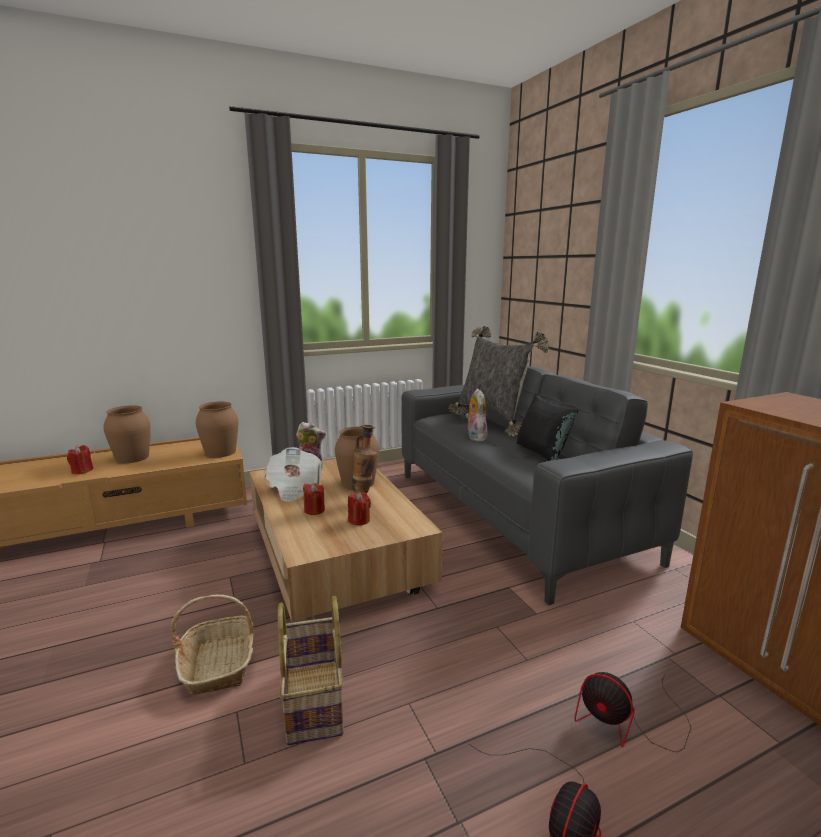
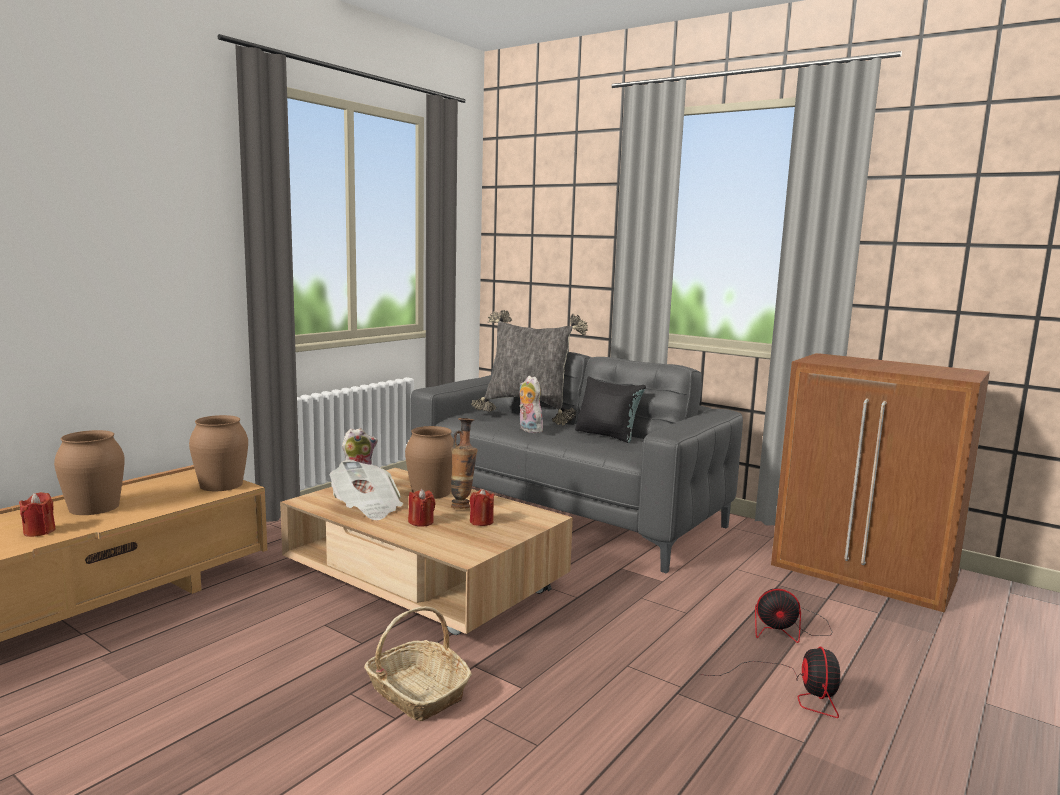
camera: 30 degrees left, 5 degrees down
basket [278,596,343,745] -> none

